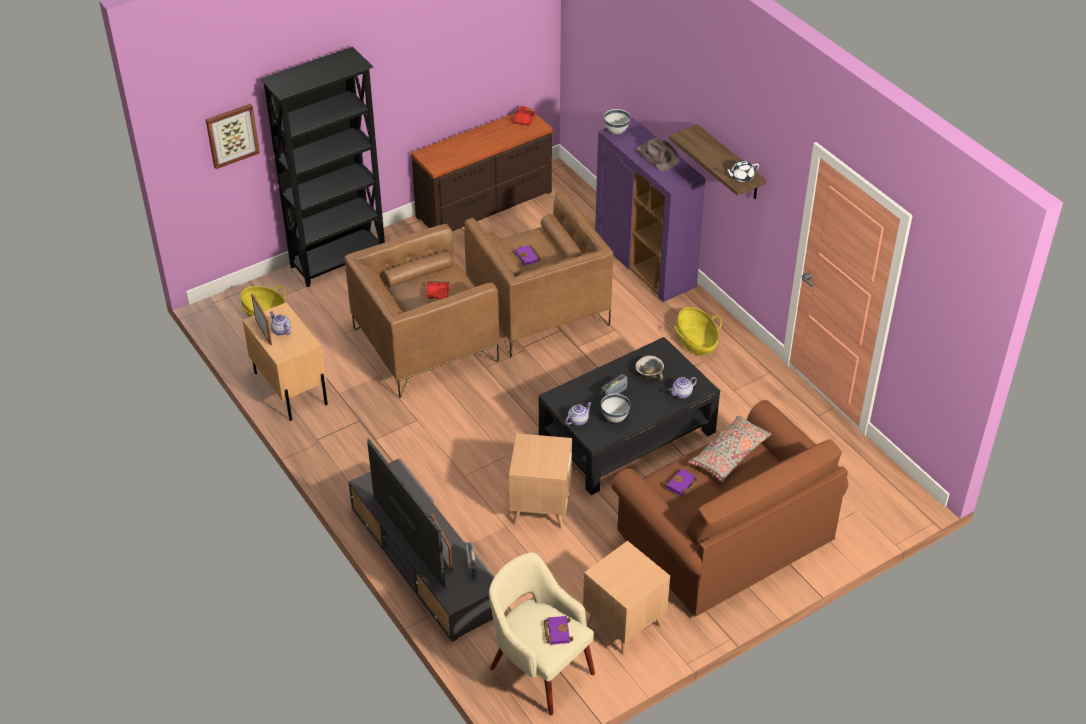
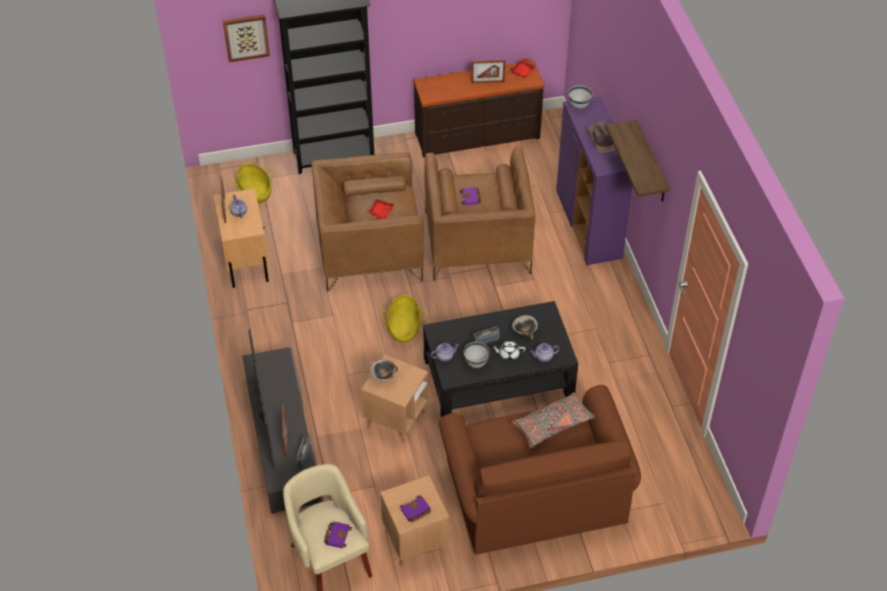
camera: 20 degrees right, 5 degrees up
purple book [664,469,699,496] -> purple book moved to [400,495,431,522]
basket [674,307,722,355] -> basket moved to [381,295,426,343]
white teapot [725,161,759,182] -> white teapot moved to [492,341,526,361]
none -> bowl [370,359,398,381]
none -> picture frame [471,60,505,83]

